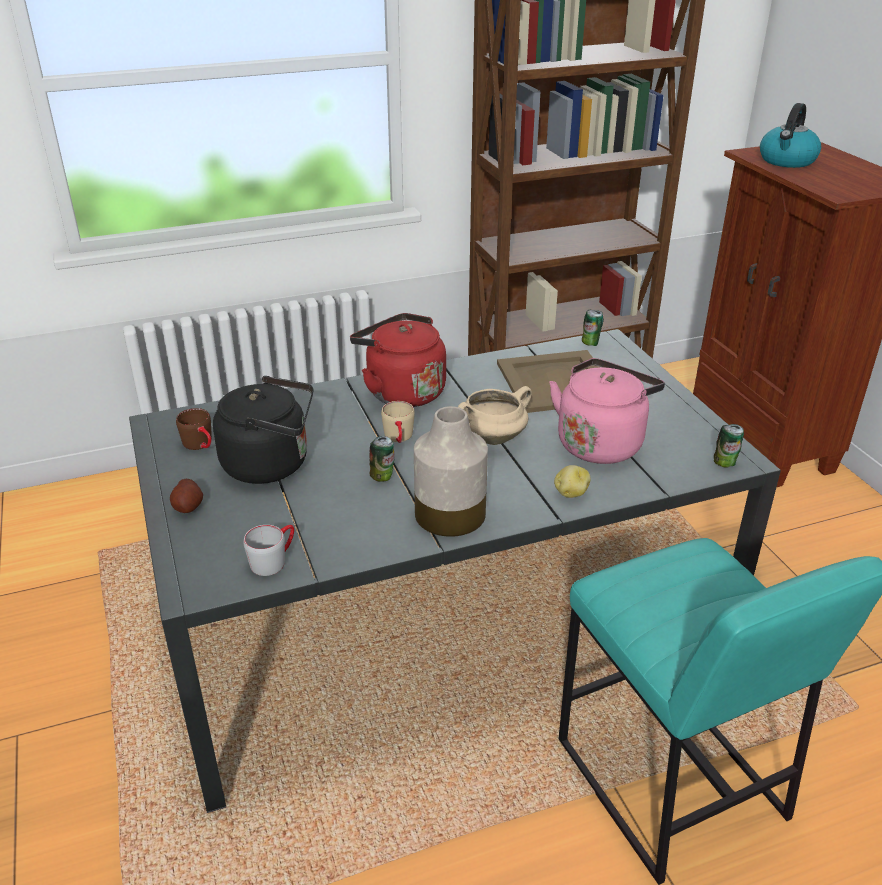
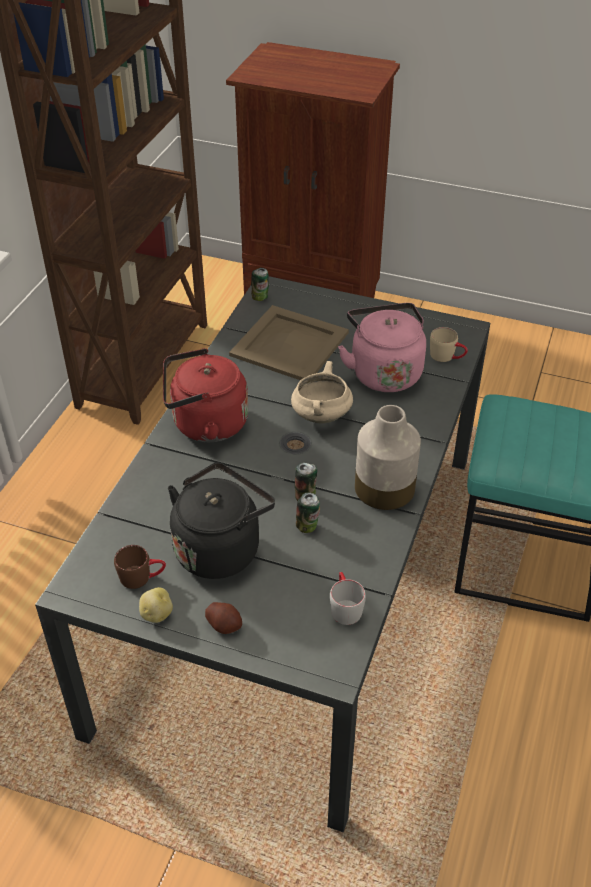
camera: 50 degrees left, 10 degrees up
beige mug [381,401,415,443] -> beige mug moved to [430,327,468,362]
potato [554,465,591,498] -> potato moved to [139,587,173,623]
can [714,424,744,468] -> can moved to [296,492,320,533]
kettle [760,103,821,168] -> none

